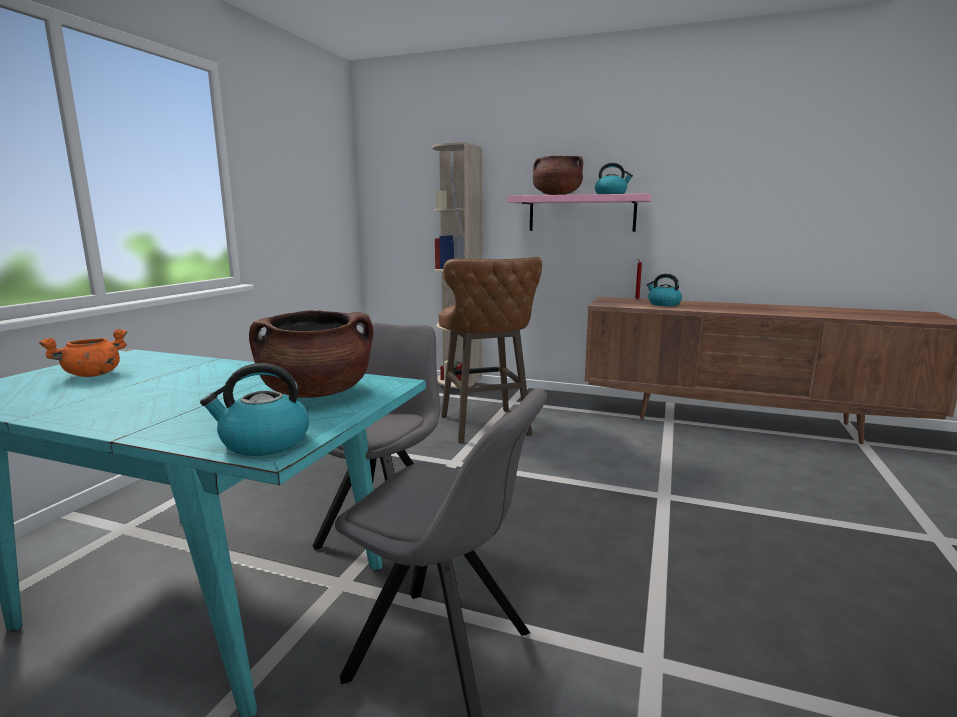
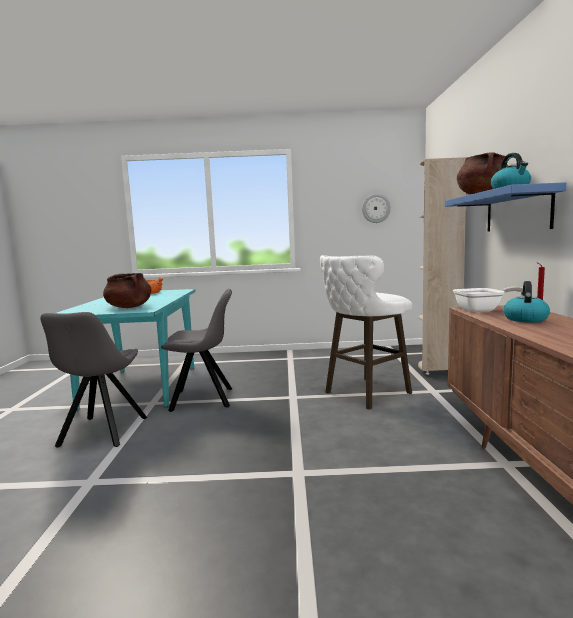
camera: 70 degrees right, 5 degrees down
kettle [200,363,309,456] -> none
brown stool [439,257,542,443] -> white stool [320,255,412,410]
pink shelf [507,194,652,232] -> blue shelf [445,182,566,232]
none -> wall clock [362,194,391,223]
none -> frying pan [453,287,523,312]

